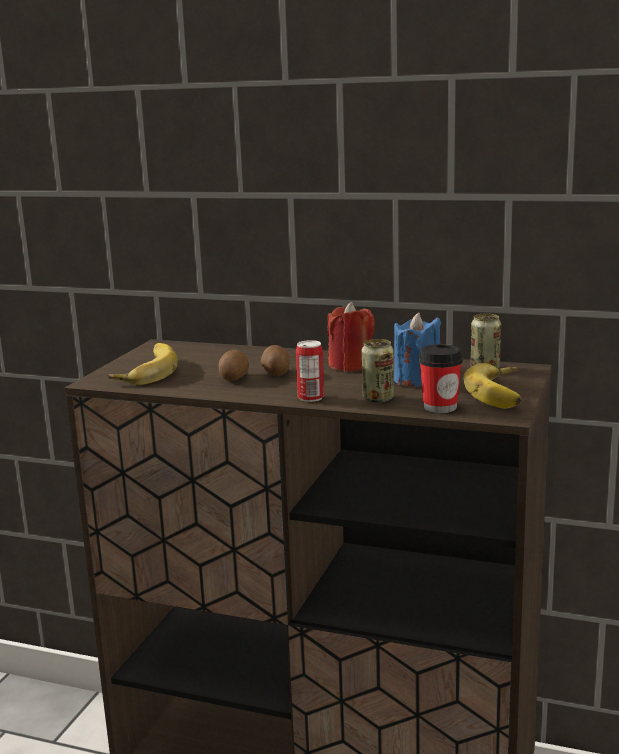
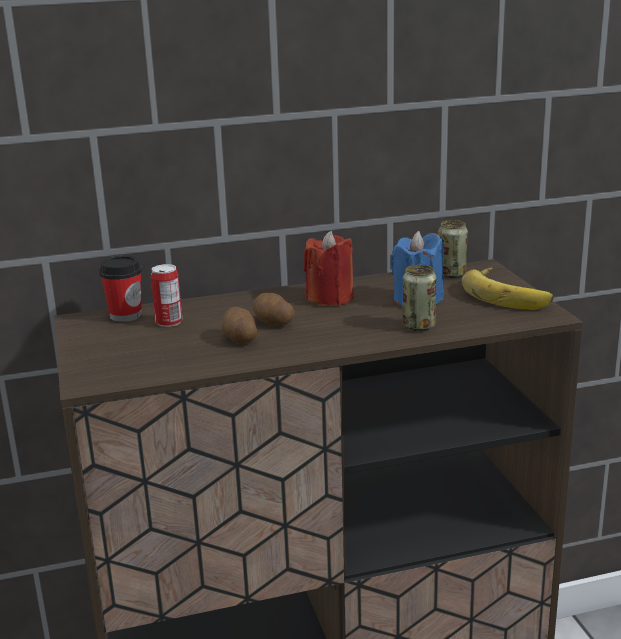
camera: 35 degrees left, 5 degrees up
banana [107,343,178,385] -> none
can [296,340,324,402] -> can moved to [151,264,182,327]
cup [419,344,463,413] -> cup moved to [99,255,142,322]

